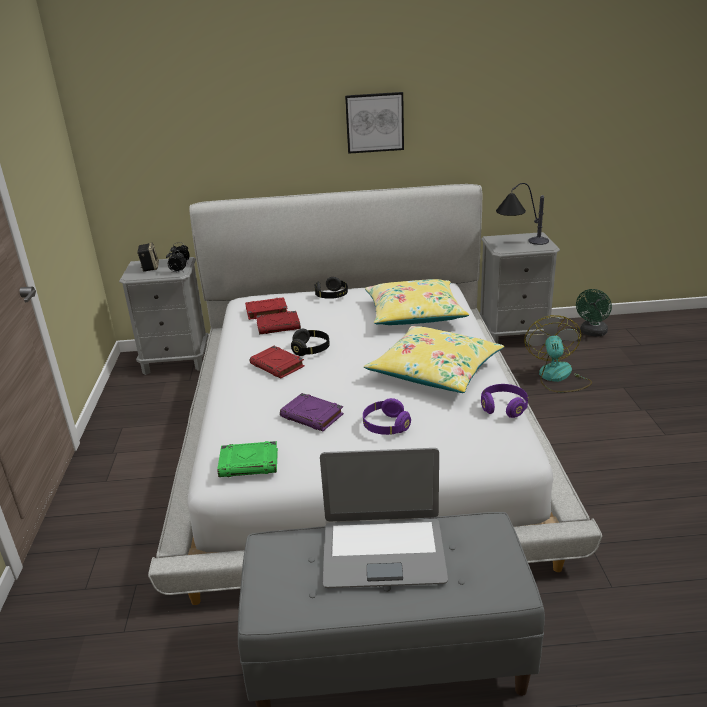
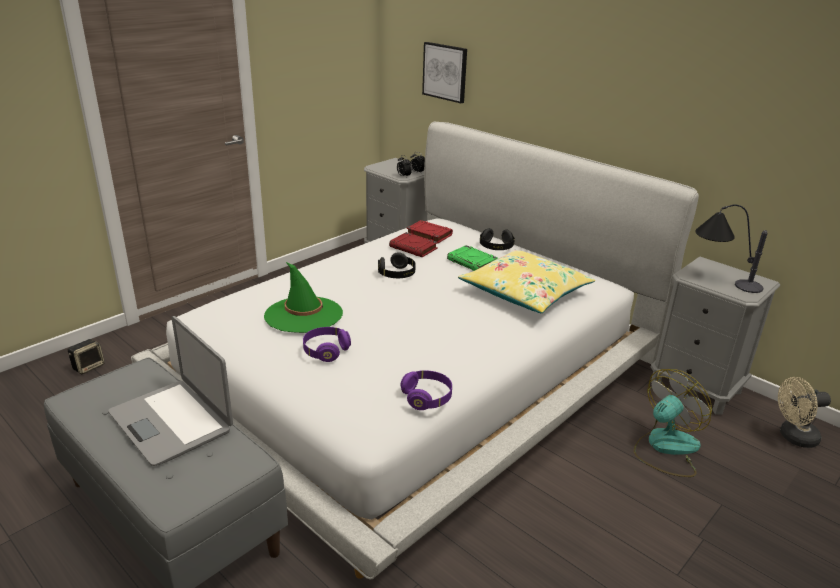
camera: 45 degrees right, 0 degrees up
speaker [137,242,159,272] -> speaker moved to [68,339,105,374]
green book [217,441,278,477] -> green book moved to [447,245,498,271]
red book [250,346,305,378] -> none
purple book [280,393,344,431] -> green hat [264,262,343,333]
picture [345,92,404,154] -> picture moved to [422,42,467,103]
yellow pillow [364,326,504,393] -> none
green fan [576,289,612,337] -> beige fan [778,377,831,448]

